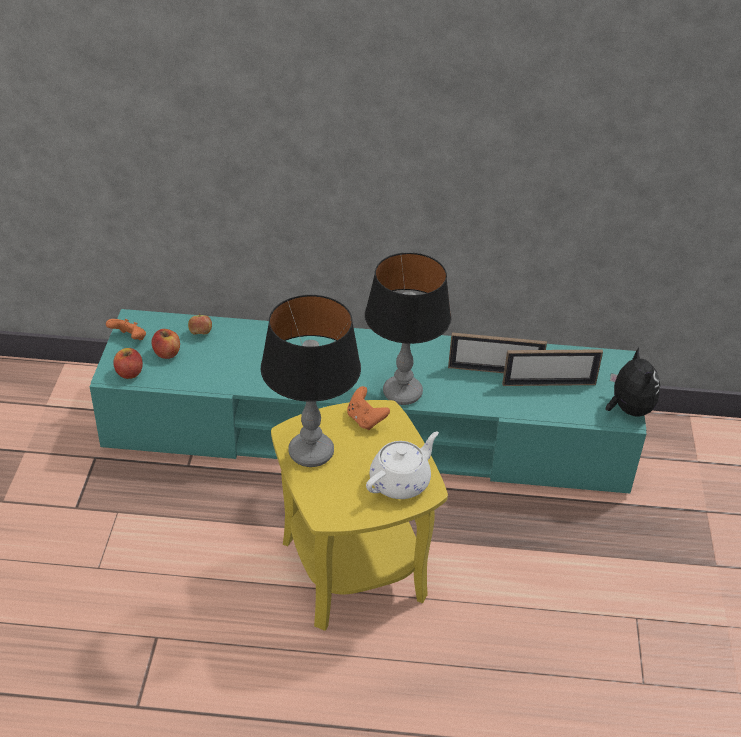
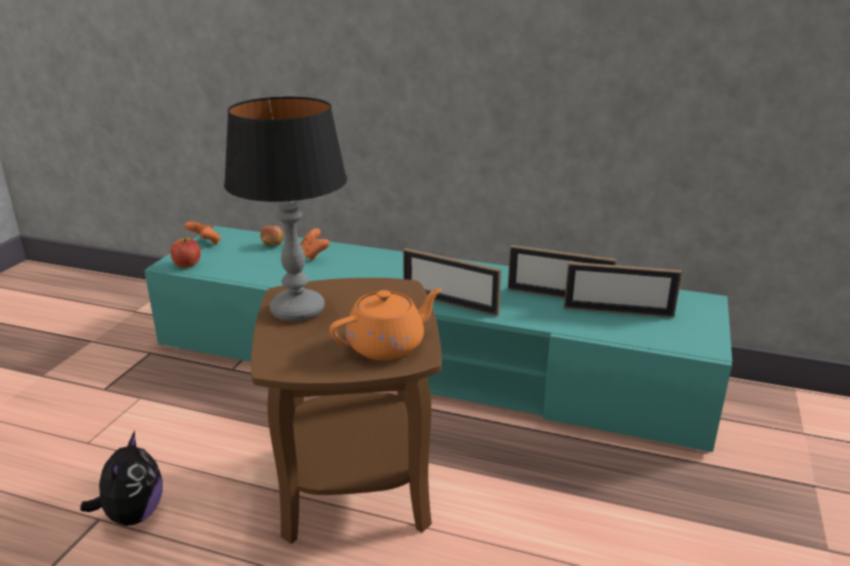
camera: 15 degrees right, 15 degrees down
apple [152,329,180,359] -> none
yellow side table [271,400,448,631] -> brown side table [251,278,442,544]
orange game controller [347,386,390,430] -> orange game controller moved to [300,228,330,261]
table lamp [365,252,451,405] -> picture frame [403,248,502,316]
white teapot [366,431,439,499] -> orange teapot [329,288,442,360]
plush toy [606,347,660,417] -> plush toy moved to [80,431,163,526]

